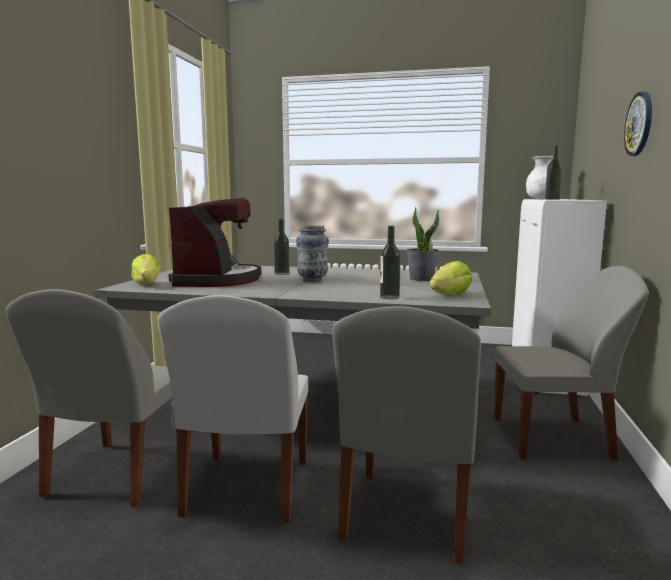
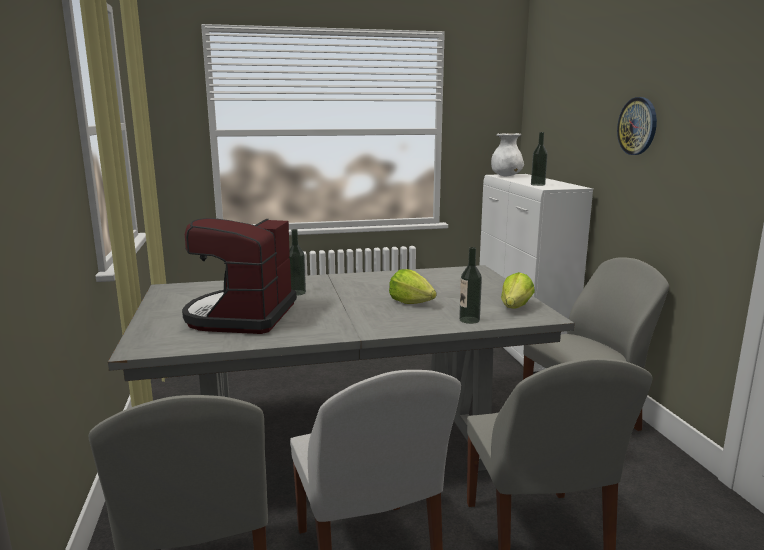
camera: 25 degrees left, 5 degrees up
lettuce [131,254,161,285] -> lettuce moved to [389,269,436,304]
coffee machine [169,198,261,287] -> coffee machine turned 150 degrees counterclockwise [182,218,297,334]
vase [296,225,329,282] -> none
potted plant [407,207,439,281] -> none

